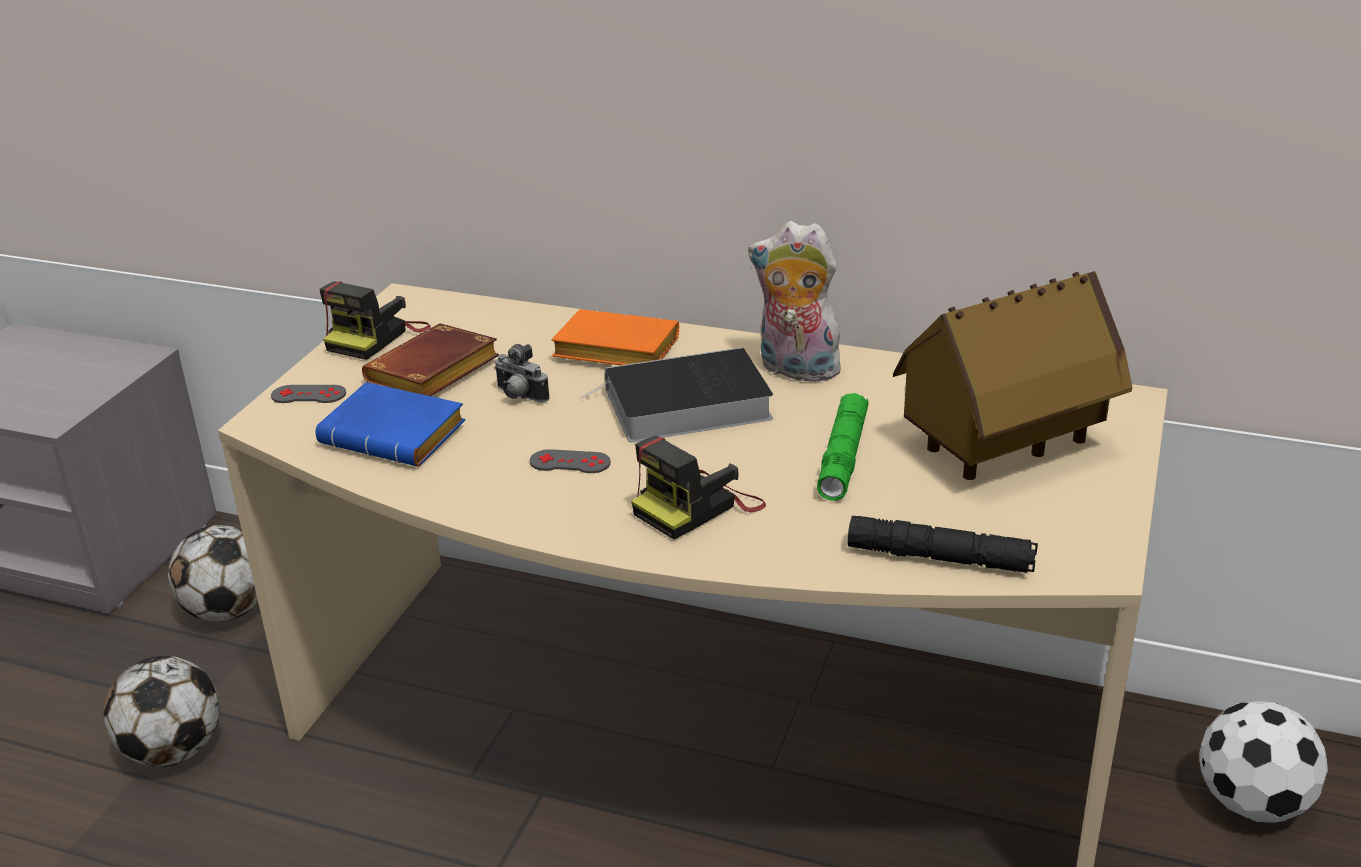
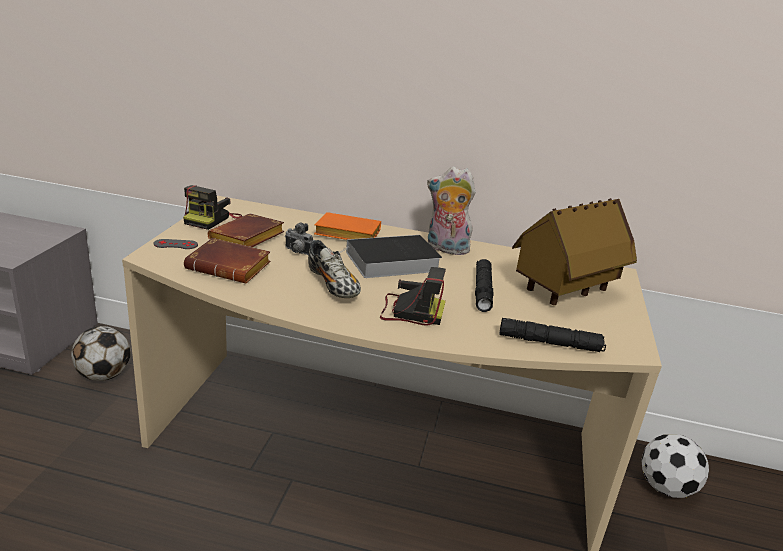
camera: 10 degrees left, 5 degrees down
football [103,656,220,767] -> none
blue book [315,382,465,467] -> brown book [184,238,271,283]
grey game controller [530,449,611,473] -> shoe [308,240,361,298]
camera [631,436,766,540] -> camera turned 120 degrees counterclockwise [380,267,446,325]
green flashlight [817,393,869,501] -> black flashlight [475,259,493,312]

